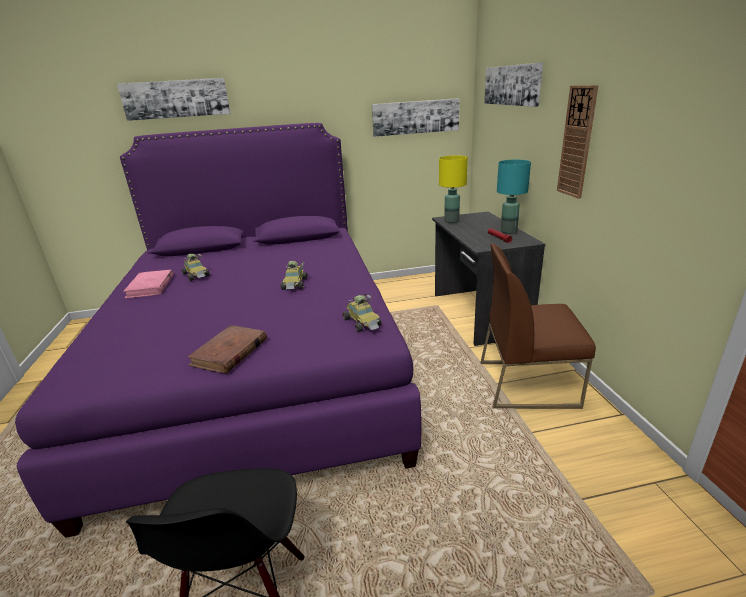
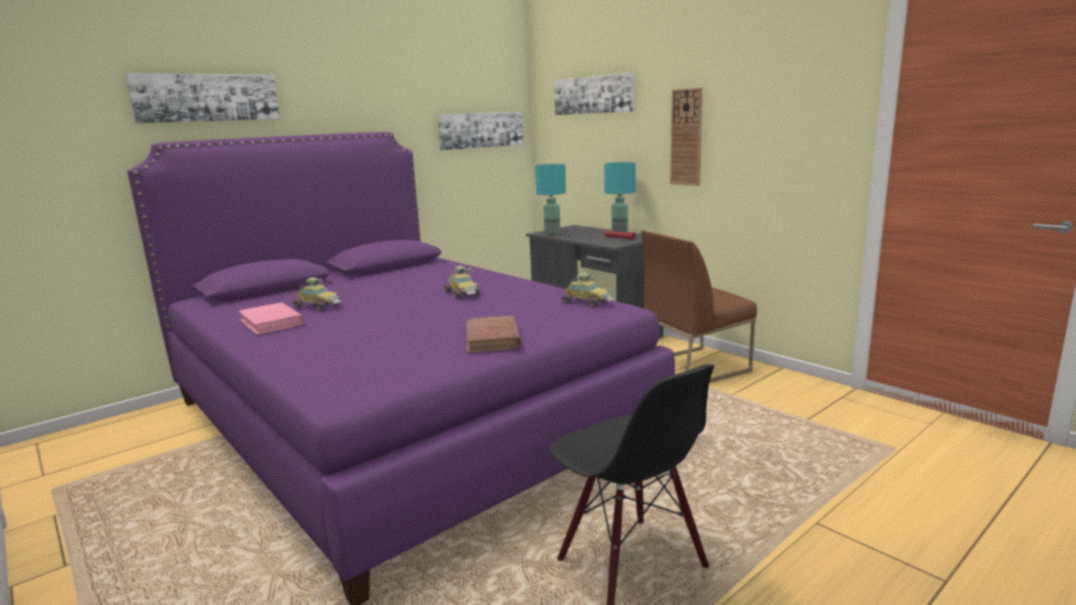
camera: 30 degrees left, 10 degrees down
yellow table lamp [439,155,468,223] -> turquoise table lamp [535,164,566,235]

